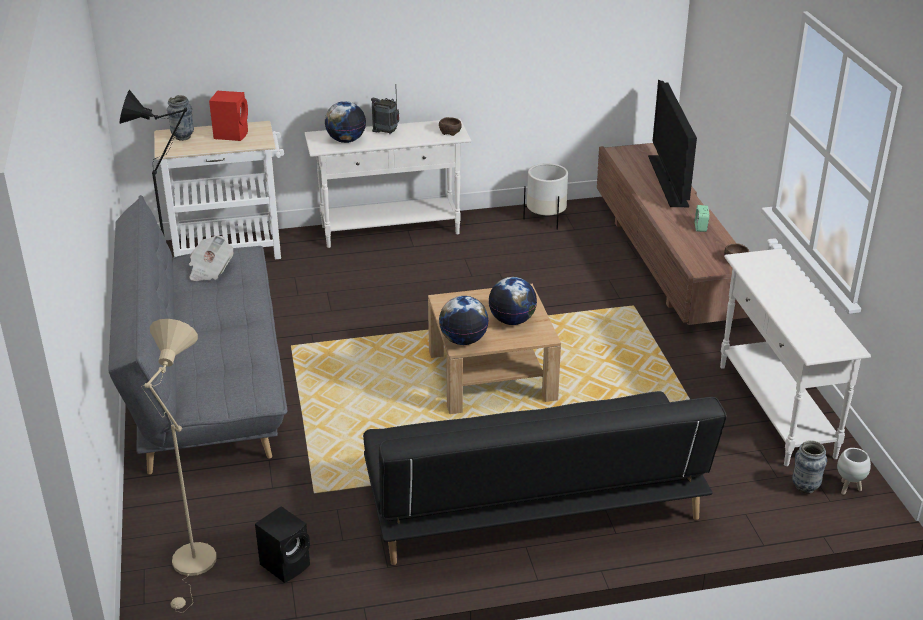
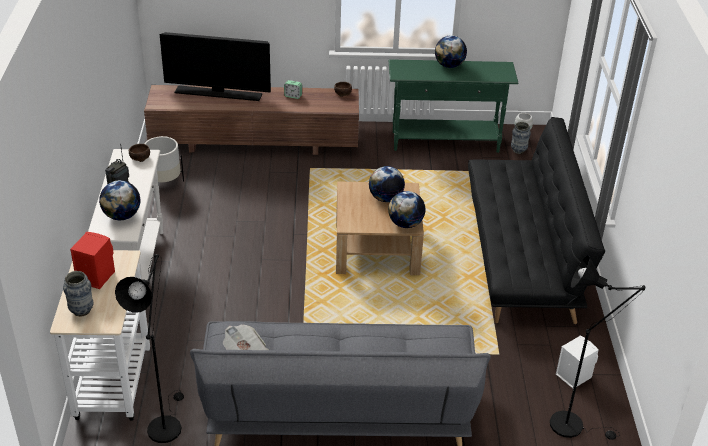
camera: 80 degrees left, 5 degrees up
beige floor lamp [141,319,217,613] -> black floor lamp [550,255,645,440]
black speaker [255,506,310,583] -> white speaker [556,335,599,389]
white console table [720,249,871,466] -> green console table [388,59,519,153]
none -> globe [435,35,467,68]

